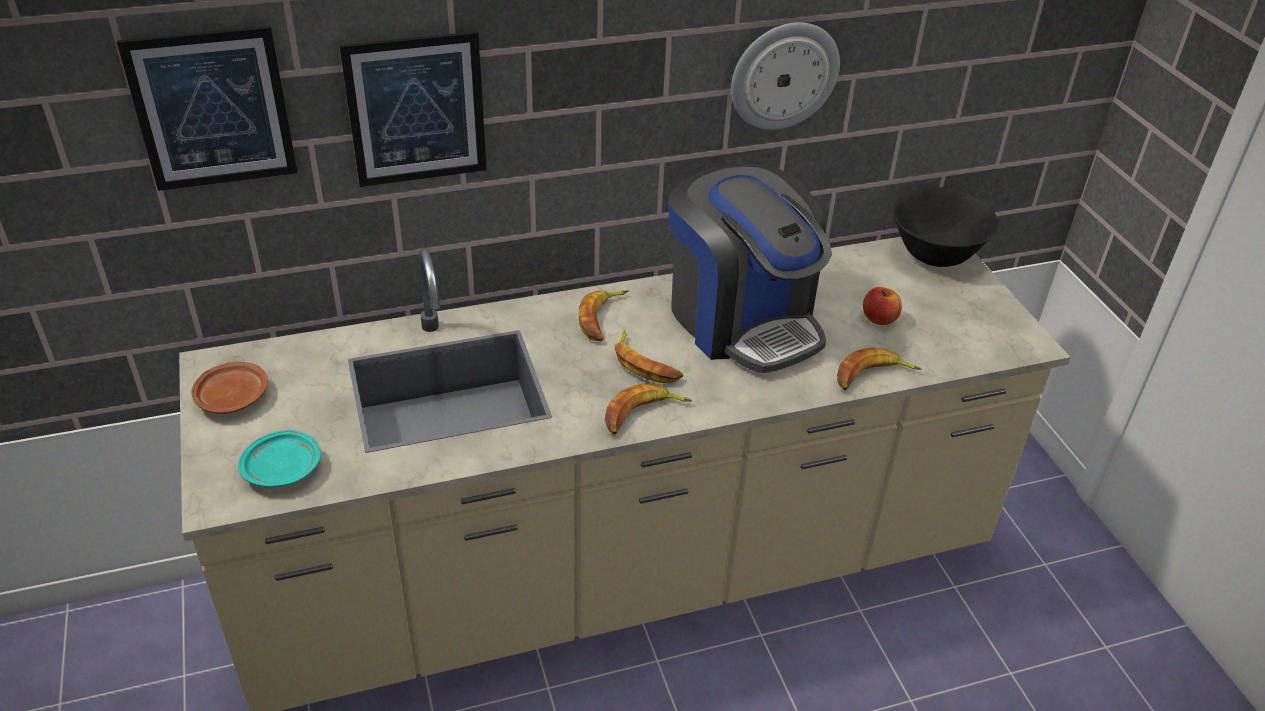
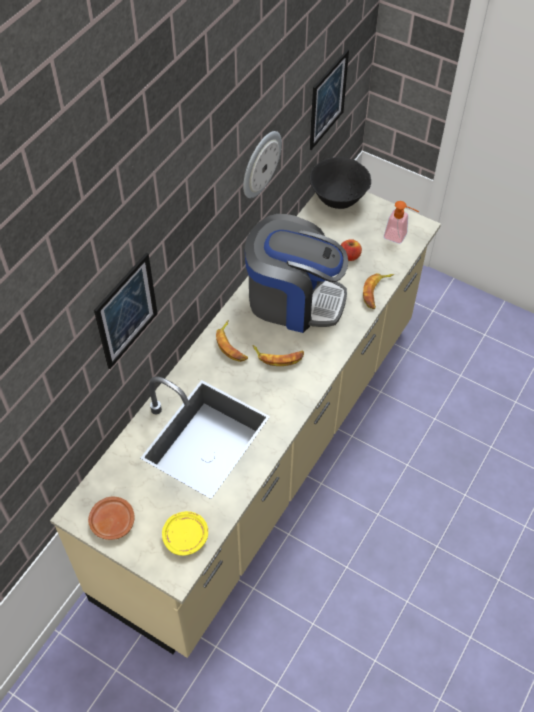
camera: 40 degrees left, 15 degrees up
picture [117,26,298,191] -> picture moved to [310,49,349,150]
turquoise plate [238,430,321,488] -> yellow plate [162,511,208,556]
banana [605,384,692,434] -> none
none -> soap dispenser [384,201,419,244]

